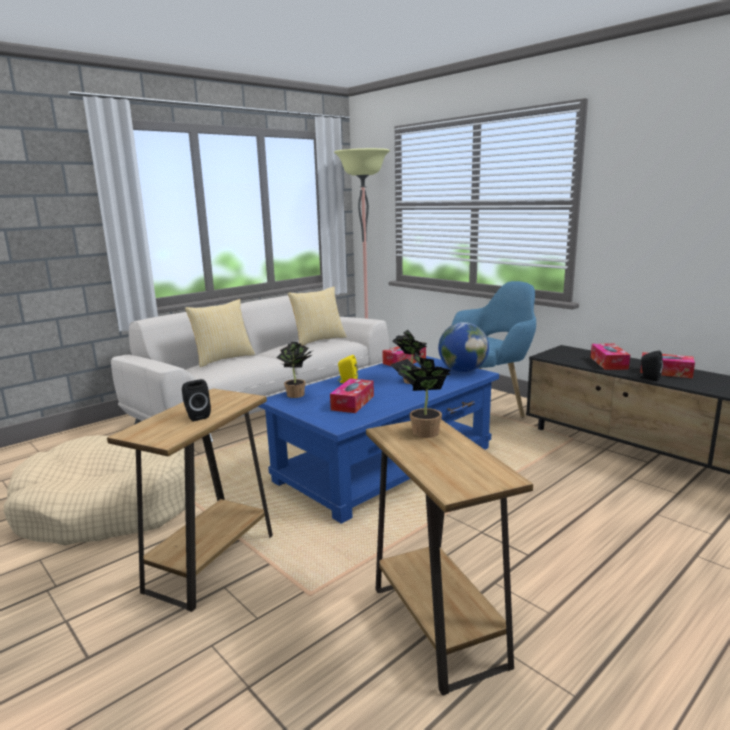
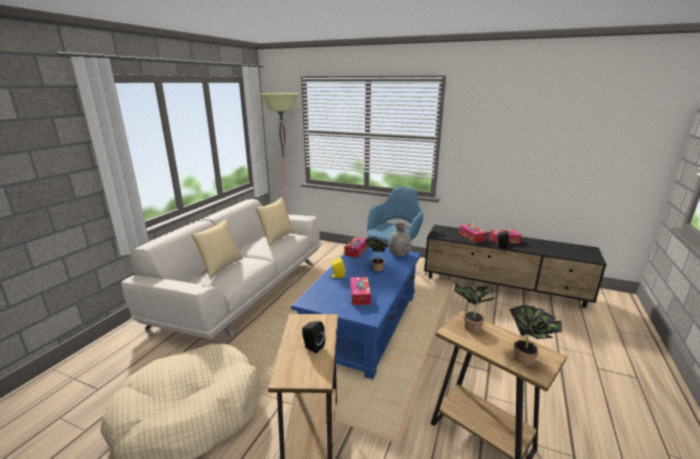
camera: 25 degrees left, 5 degrees up
potted plant [277,342,312,398] -> potted plant moved to [510,305,562,365]
globe [438,322,489,372] -> grey vase [388,223,411,256]

